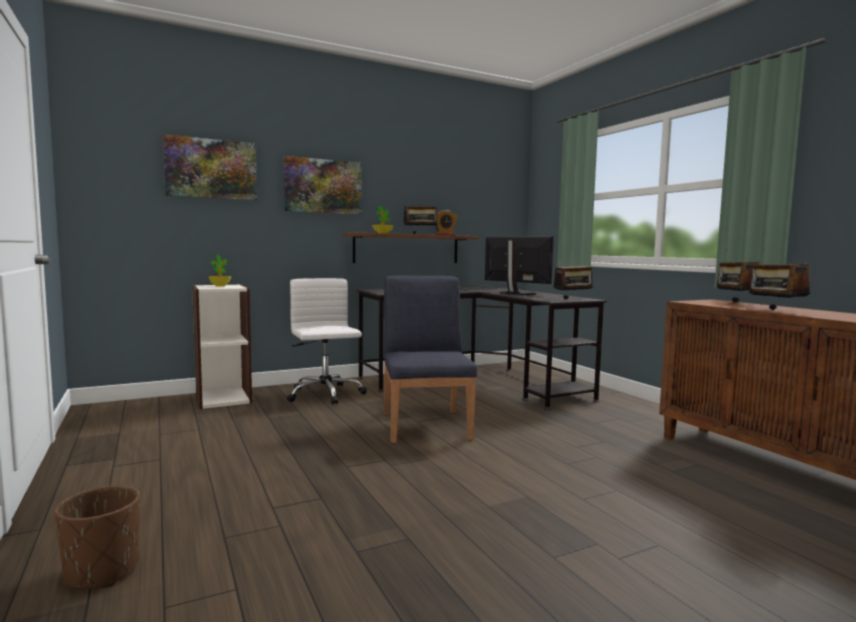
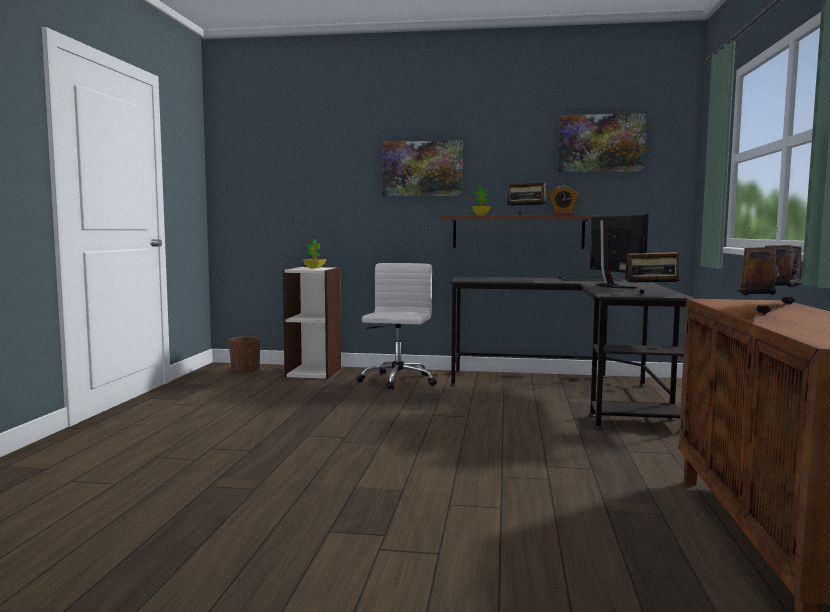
camera: 35 degrees right, 0 degrees up
brown planter [54,485,140,589] -> brown planter moved to [229,336,261,373]
picture [163,134,257,201] -> picture moved to [558,113,647,172]
blue chair [384,275,477,443] -> none

